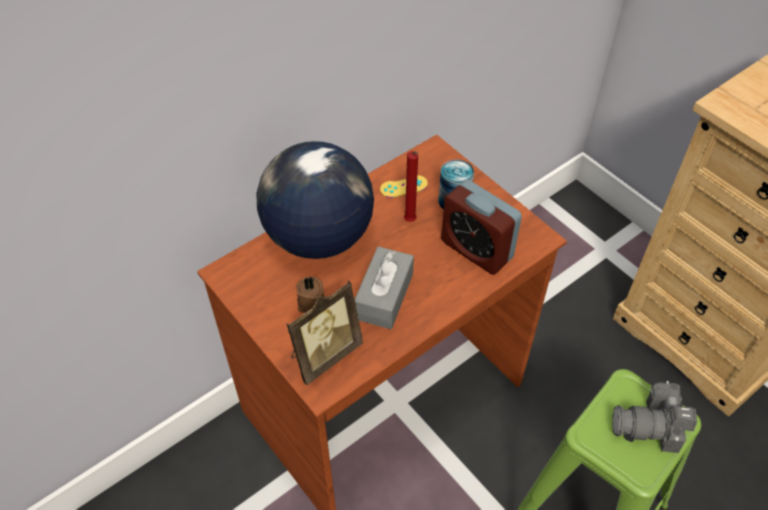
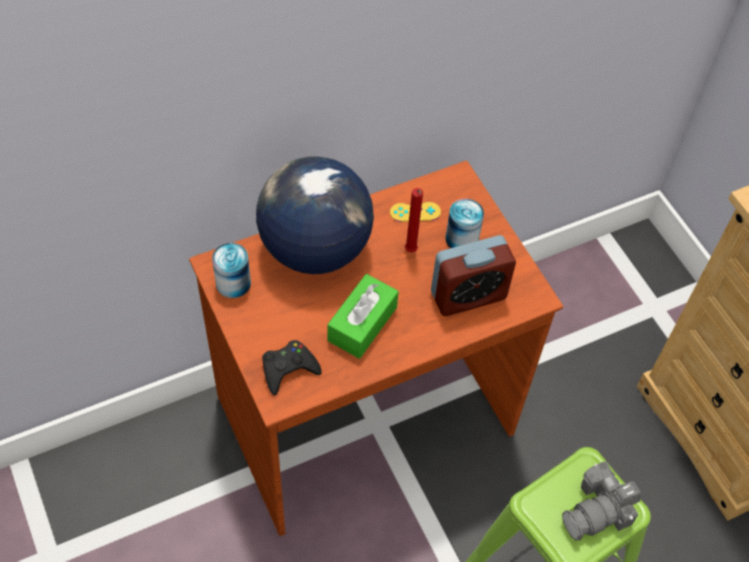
camera: 10 degrees right, 5 degrees up
picture frame [286,281,363,385] -> black game controller [262,340,322,395]
brown candle [296,277,324,313] -> none
grey tissue box [355,246,414,329] -> green tissue box [327,274,399,359]
alarm clock [441,179,522,275] -> alarm clock turned 75 degrees counterclockwise [431,235,516,316]
camera [612,381,697,453] -> camera turned 45 degrees counterclockwise [562,461,641,541]
none -> can [212,243,251,298]

